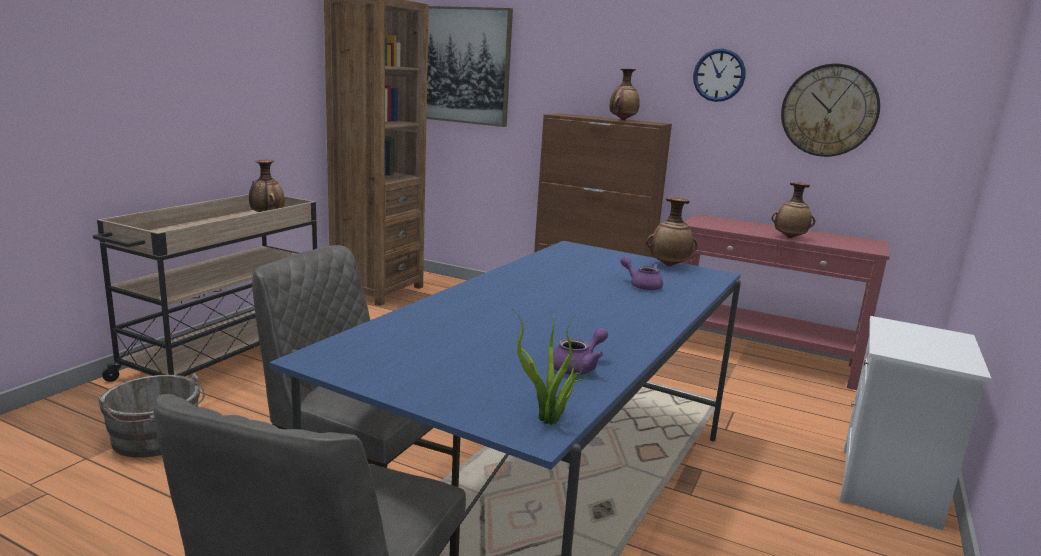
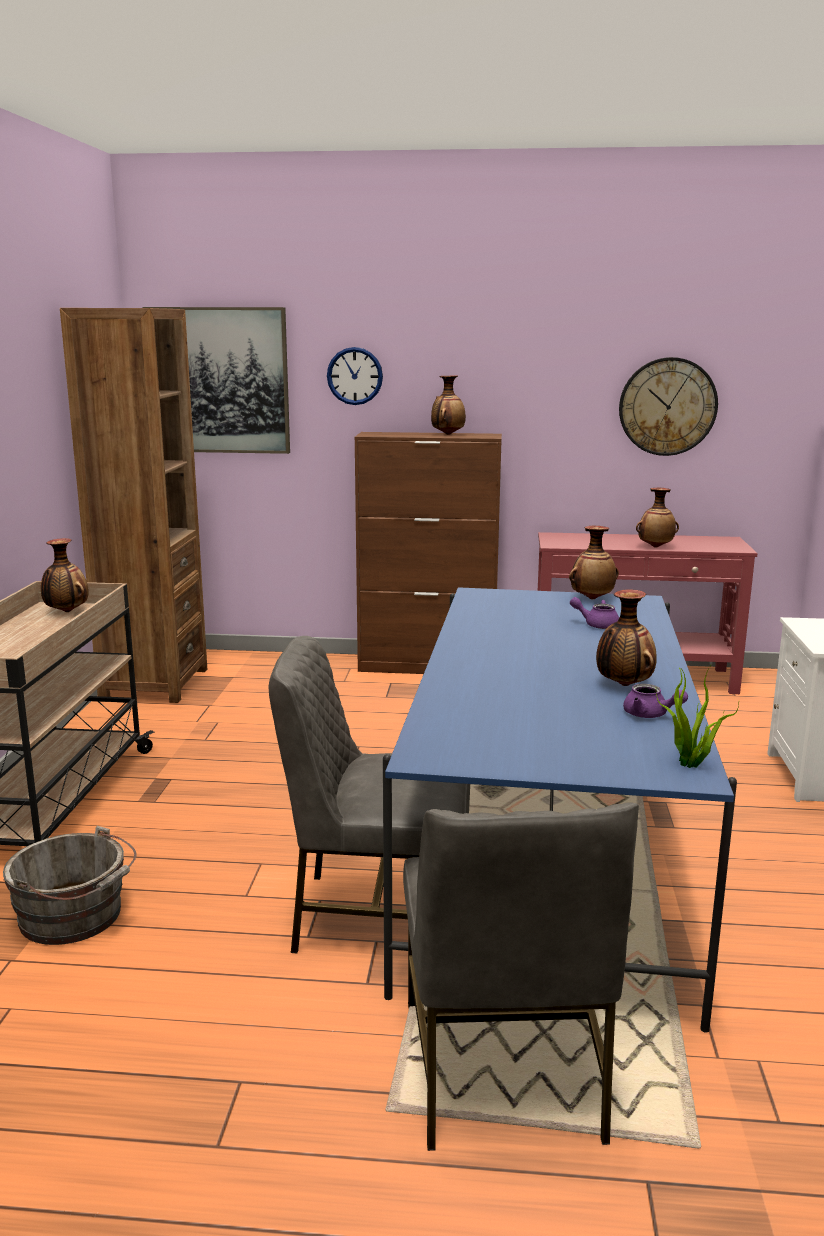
camera: 20 degrees left, 0 degrees up
purple teapot [553,327,608,375] -> purple teapot turned 105 degrees clockwise [623,684,688,718]
wall clock [693,48,746,102] -> wall clock moved to [327,347,383,405]
none -> vase [596,589,657,686]

